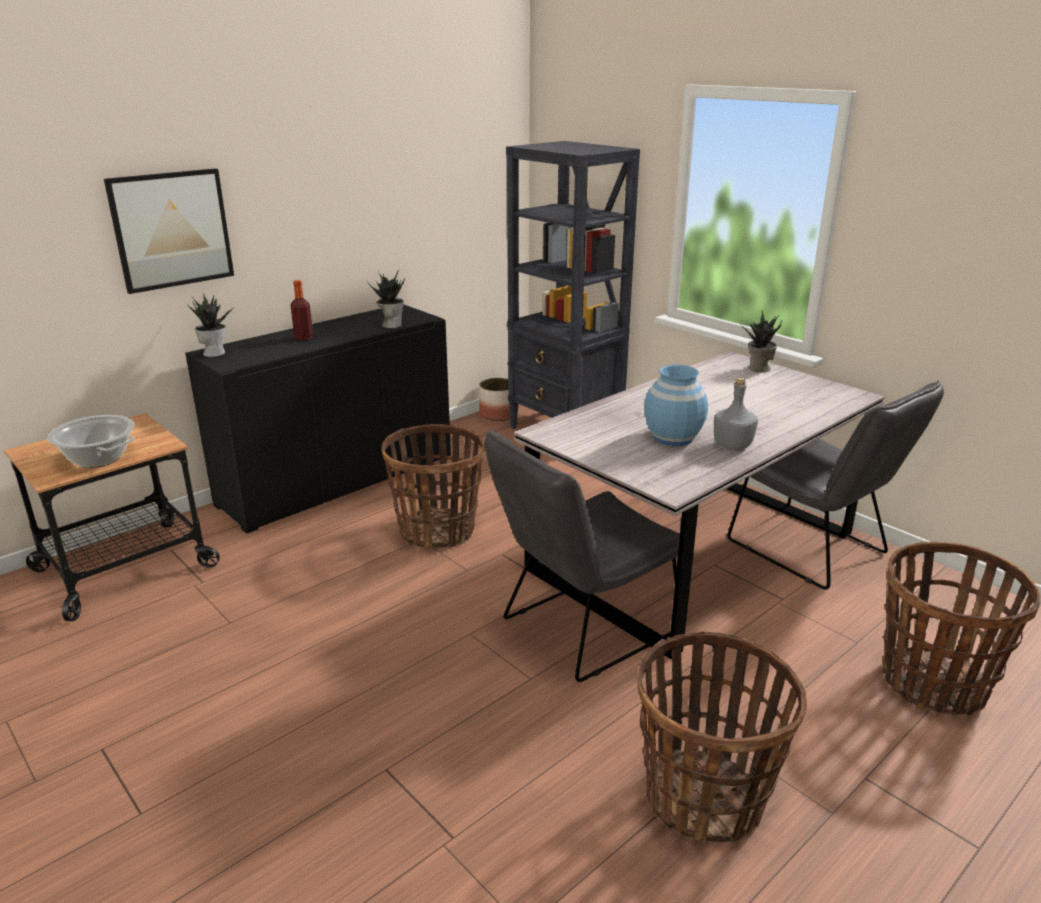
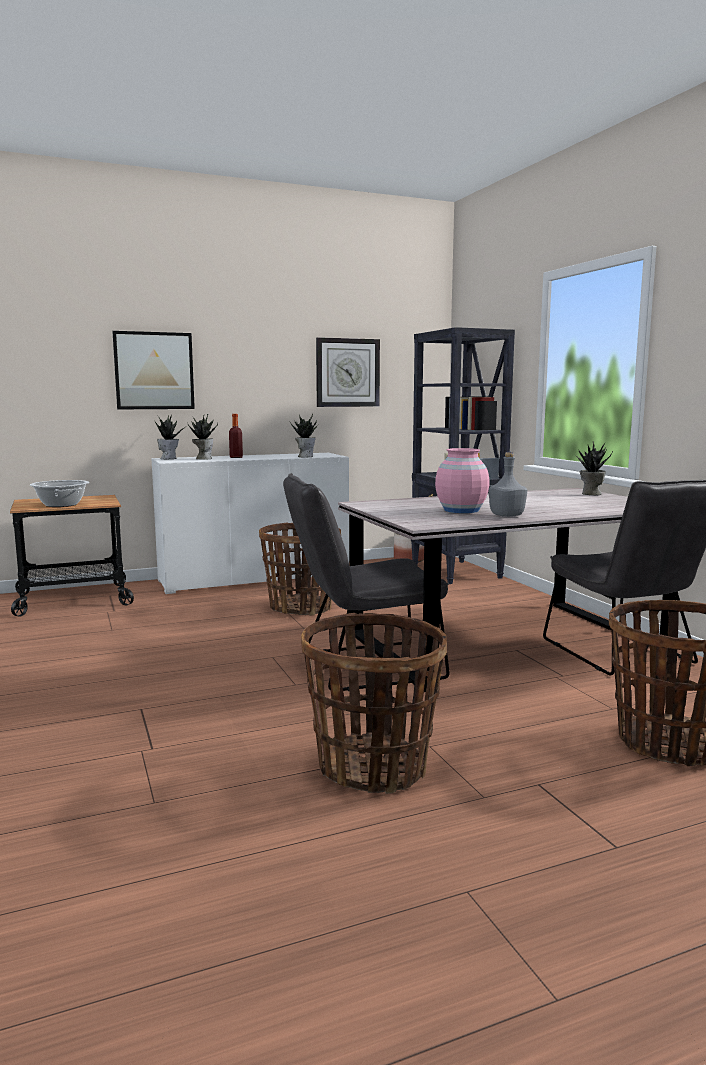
camera: 20 degrees right, 15 degrees down
black cabinet [185,304,451,534] -> white cabinet [151,453,349,594]
blue vase [644,365,708,446] -> pink vase [435,448,489,513]
none -> potted plant [187,414,218,460]
none -> wall clock [316,337,380,407]

